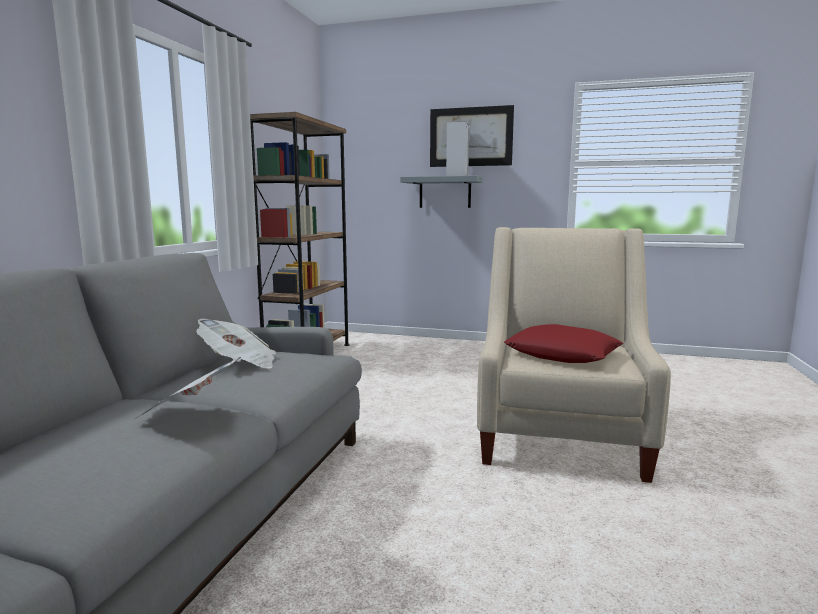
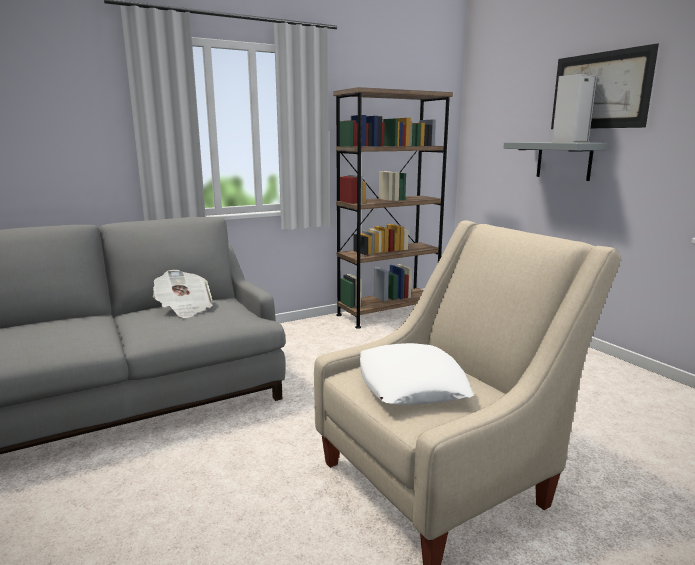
camera: 45 degrees right, 5 degrees up
newspaper [134,357,241,419] -> none
red pillow [504,324,623,363] -> white pillow [360,343,473,405]

